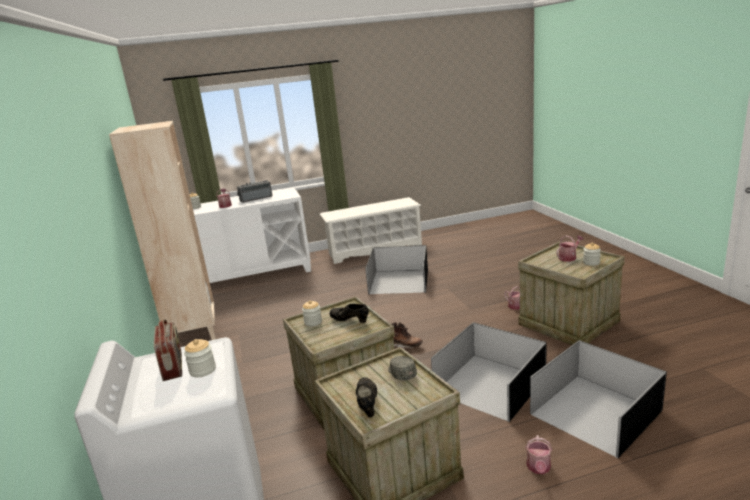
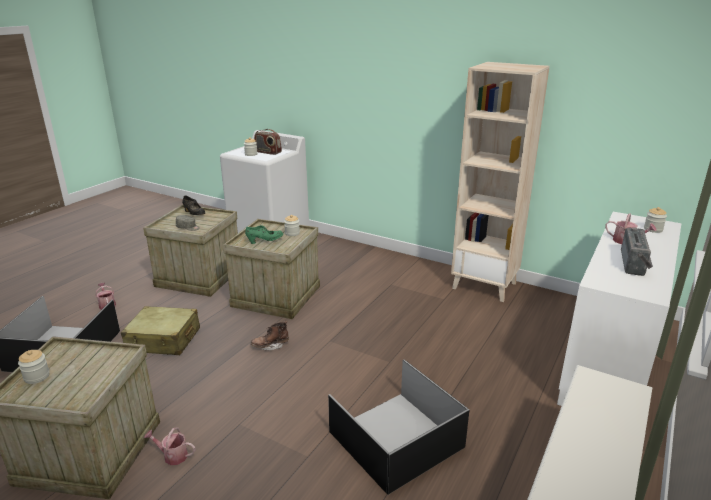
camera: 135 degrees right, 5 degrees up
black shoe [330,304,369,323] -> green shoe [245,225,283,244]
black storage box [431,322,547,422] -> beige suitcase [121,306,200,355]
watering can [557,235,584,262] -> none

